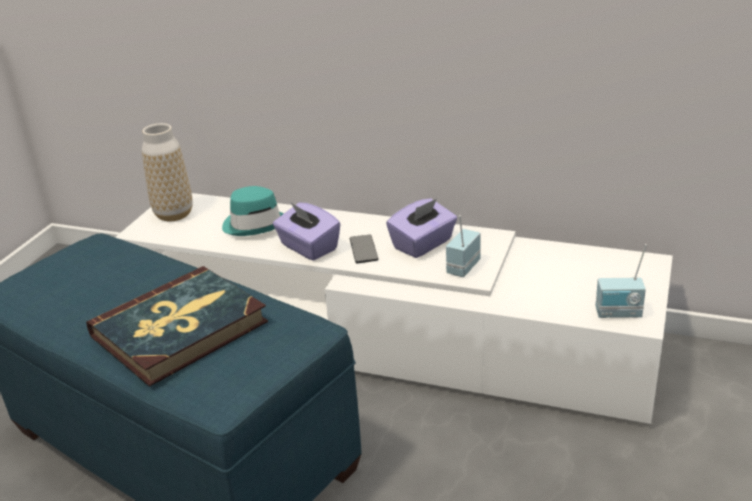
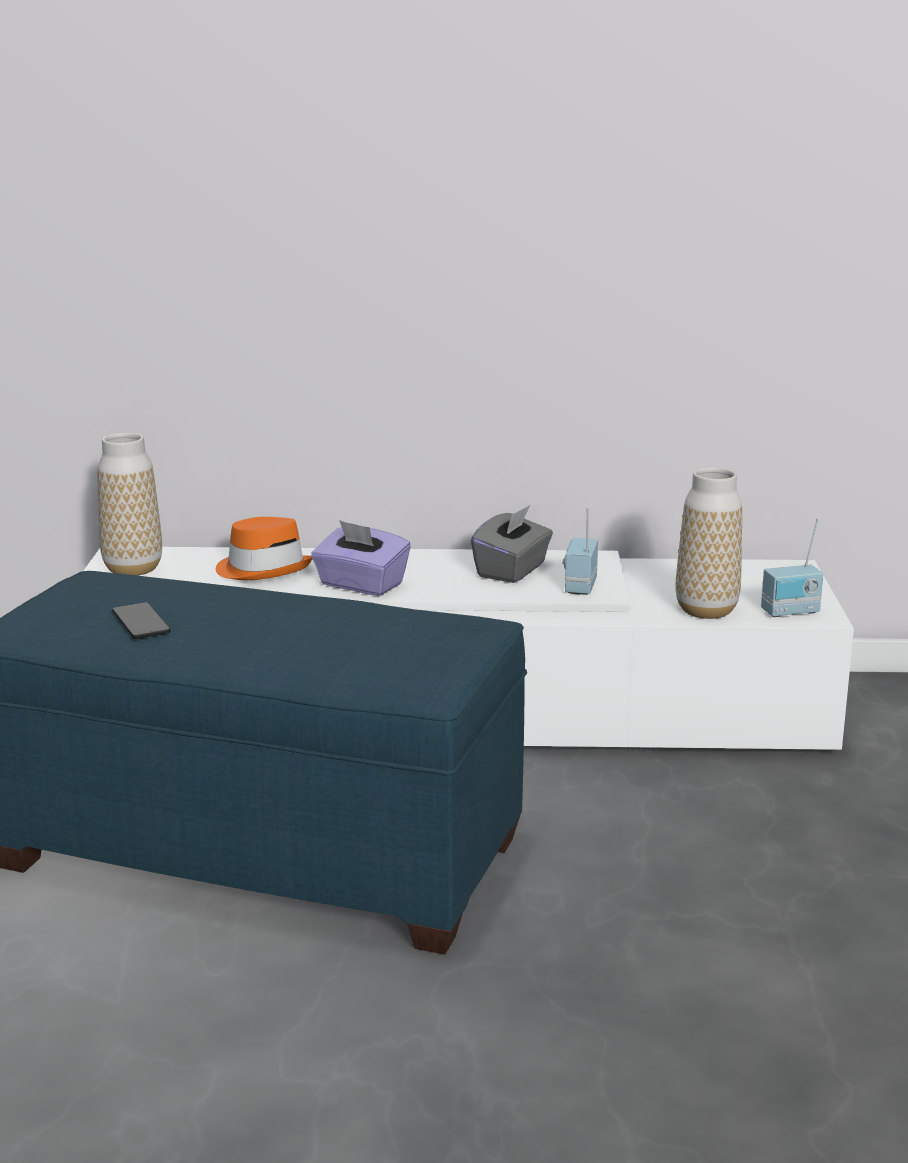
camera: 20 degrees left, 10 degrees down
book [86,266,268,387] -> none
turquoise hat [222,186,284,236] -> orange hat [216,517,312,580]
phone [350,235,378,263] -> phone moved to [112,602,171,639]
purple tissue box [386,198,457,258] -> grey tissue box [471,505,553,583]
none -> vase [676,467,742,619]

